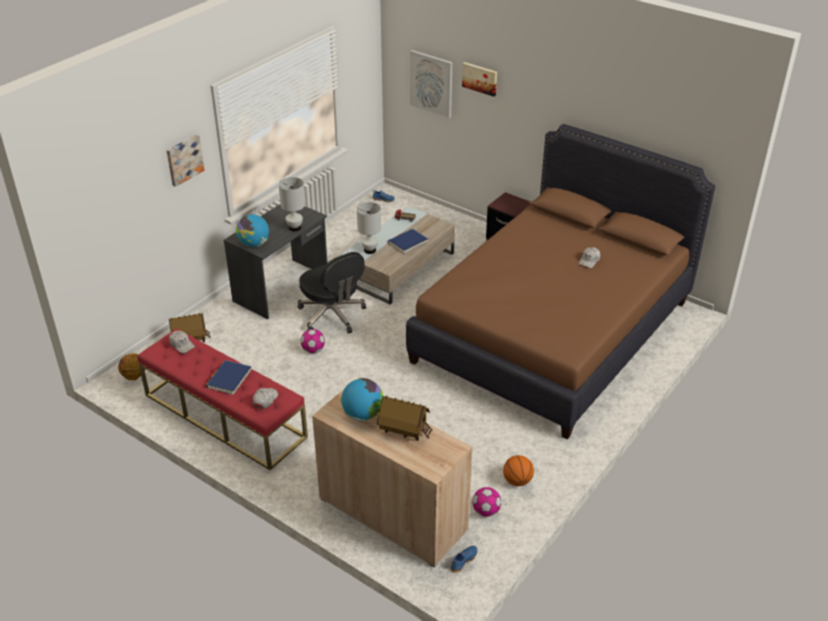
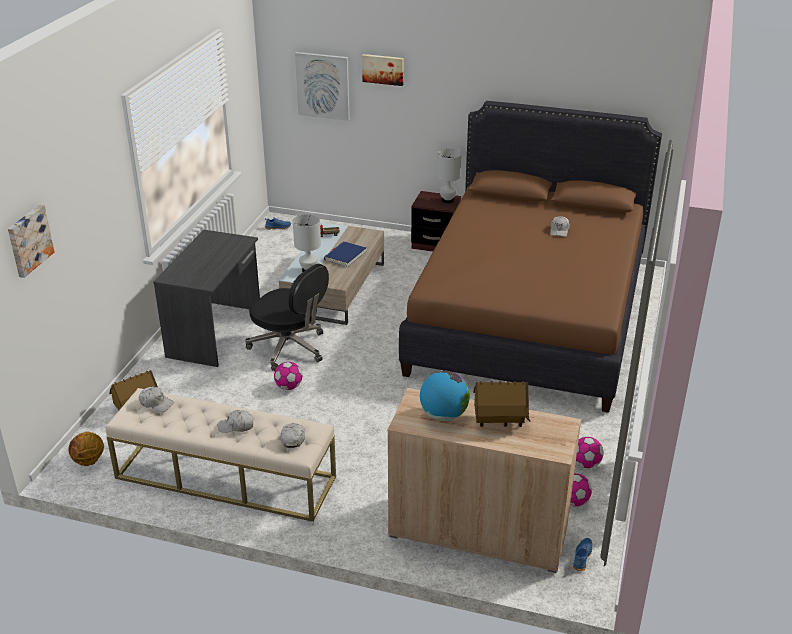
camera: 20 degrees left, 5 degrees down
red bench [137,328,308,470] -> beige bench [105,388,336,522]
picture [167,135,205,187] -> picture moved to [8,205,55,278]
blue book [206,360,252,395] -> white cap [217,410,253,433]
globe [236,214,269,247] -> none
white table lamp [278,177,305,231] -> white table lamp moved to [436,148,462,204]
basketball [503,455,534,486] -> football [576,437,604,468]

